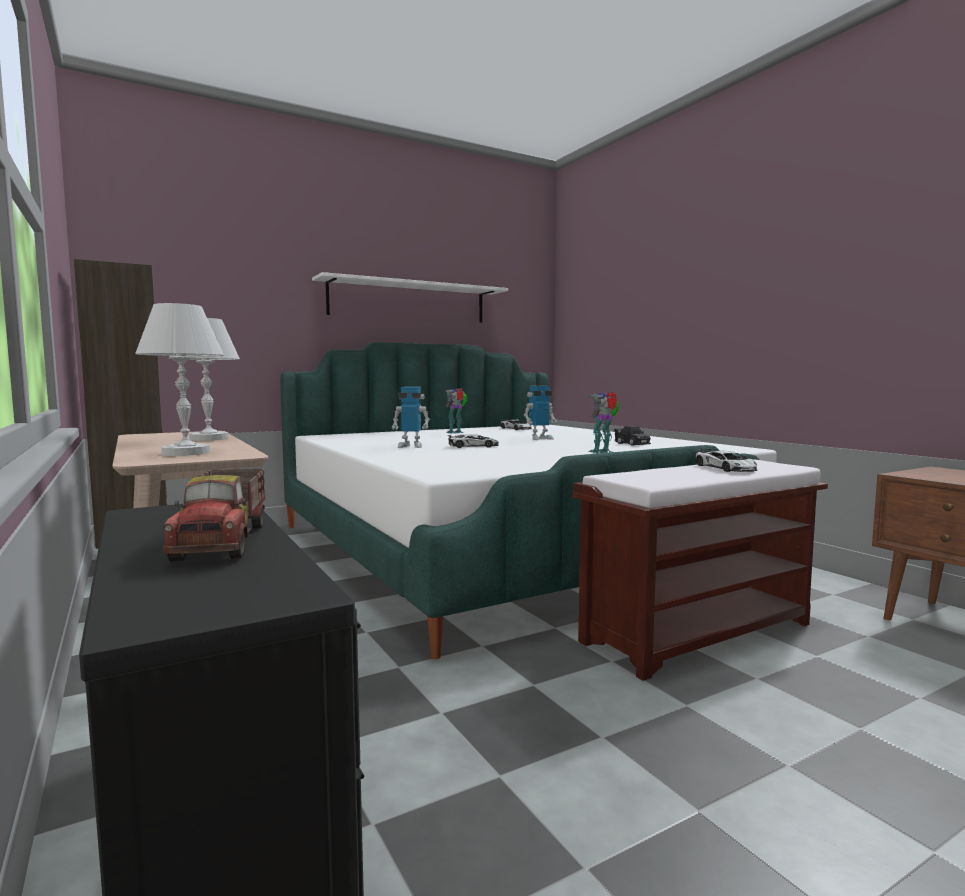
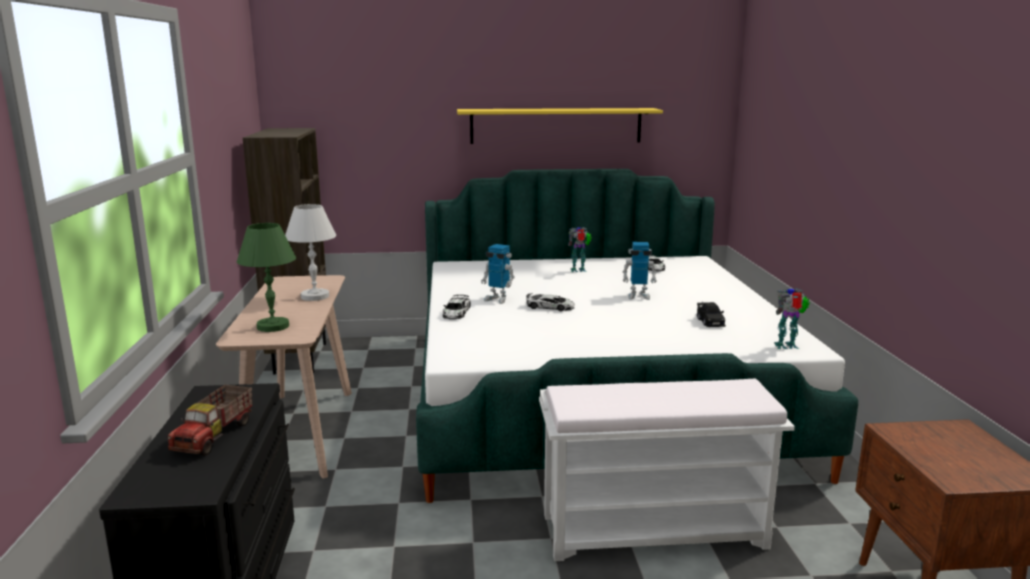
camera: 25 degrees right, 10 degrees up
white table lamp [135,303,224,456] -> green table lamp [237,223,296,332]
white shelf [312,272,508,323] -> yellow shelf [457,108,663,144]
brown bench [573,459,828,681] -> white bench [539,379,795,561]
toy robot [588,392,620,454] -> toy robot moved to [774,288,810,349]
toy car [695,449,758,472] -> toy car moved to [443,295,470,319]

